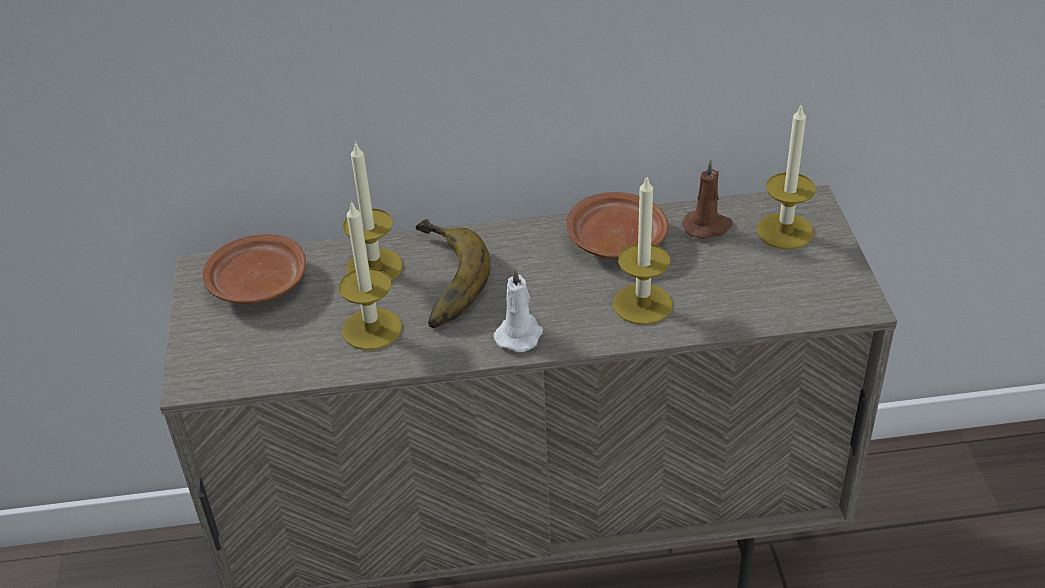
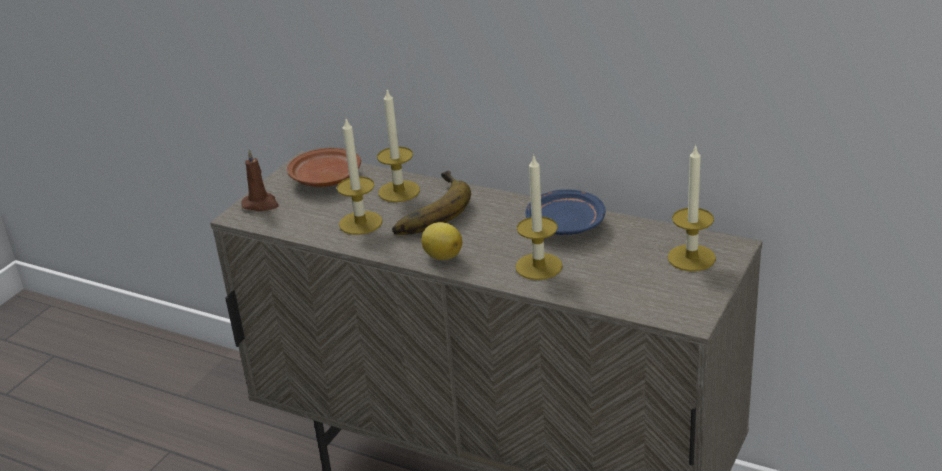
camera: 35 degrees right, 10 degrees down
white candle [494,267,543,352] -> lemon [421,222,462,260]
brown plate [566,192,668,259] -> blue plate [525,189,606,235]
brown candle [682,160,733,239] -> brown candle moved to [241,149,279,211]

